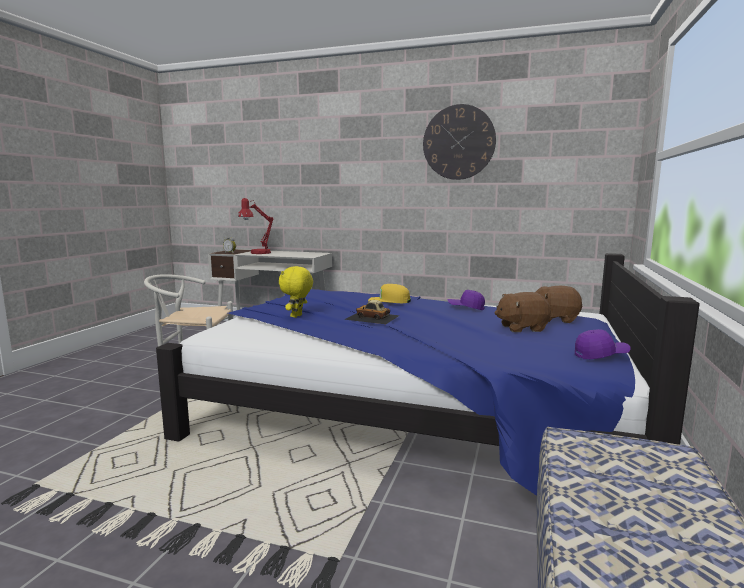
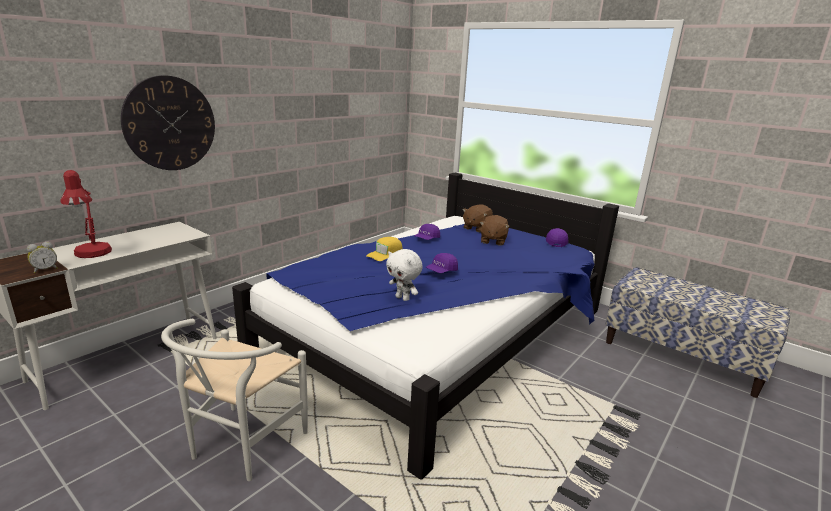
camera: 70 degrees left, 10 degrees up
yellow plush toy [279,266,313,318] -> white plush toy [386,249,423,301]
toy car [344,300,400,324] -> purple cap [426,253,458,273]
wall clock [423,104,496,180] -> wall clock moved to [121,75,215,170]

